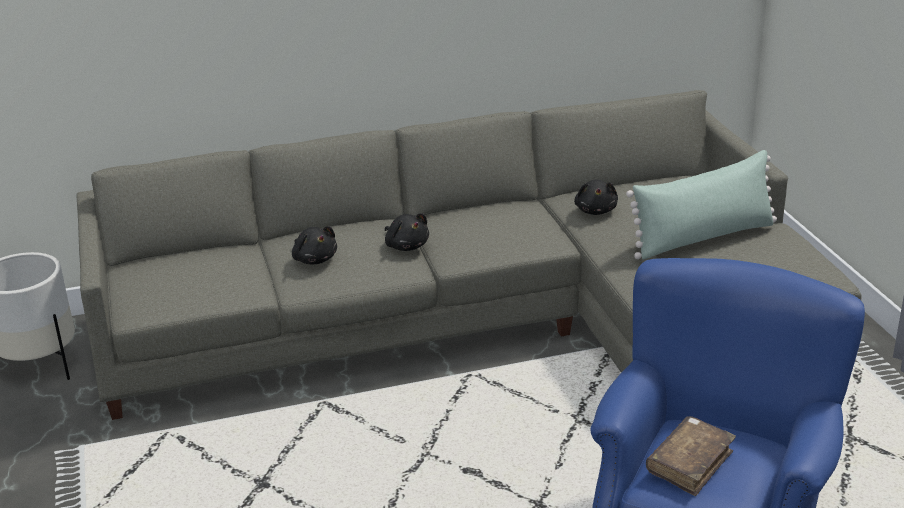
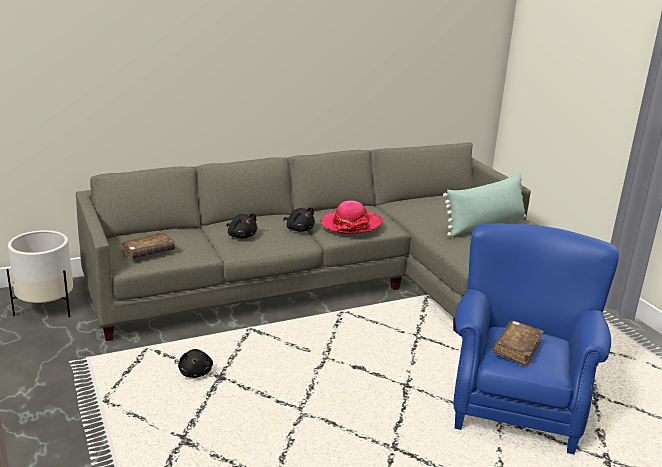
camera: 10 degrees left, 5 degrees down
black plush toy [574,179,618,215] -> black plush toy moved to [178,349,213,378]
none -> brown book [120,232,175,259]
none -> hat [321,200,383,234]

